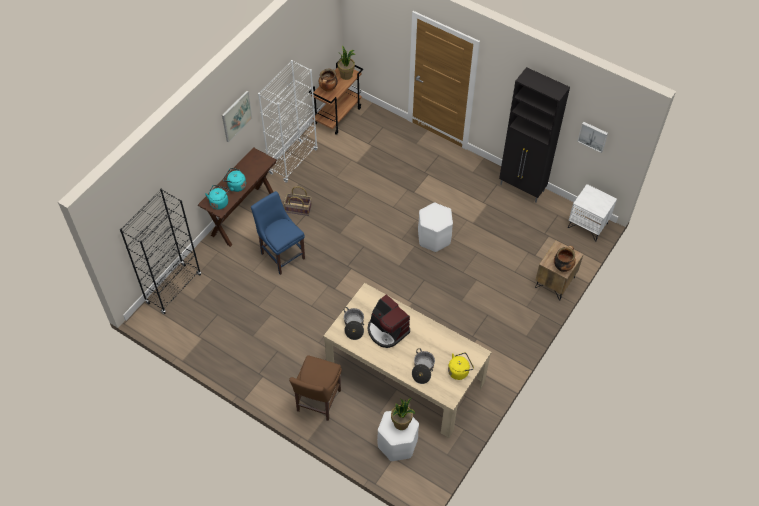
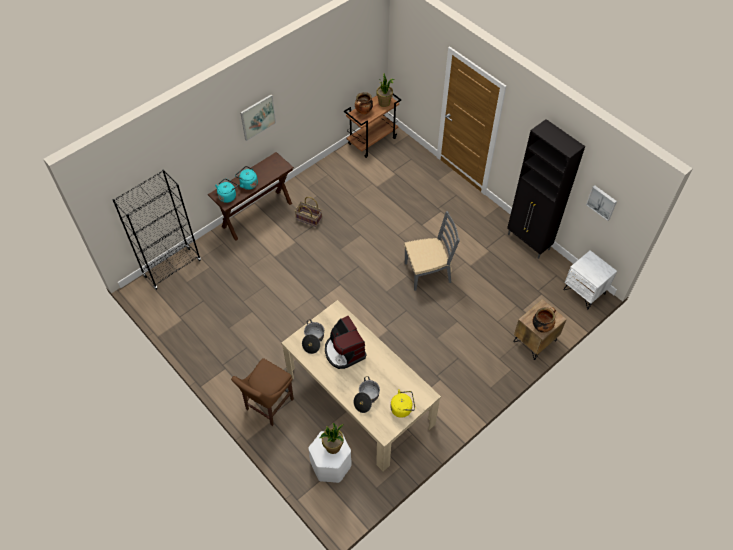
camera: 15 degrees right, 0 degrees up
blue chair [251,191,305,275] -> none
white bookcase [258,60,318,183] -> none
white stool [418,202,453,252] -> grey chair [404,211,460,291]

